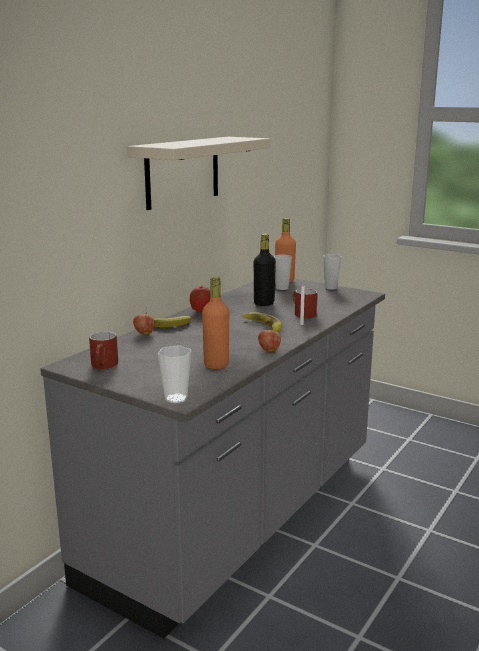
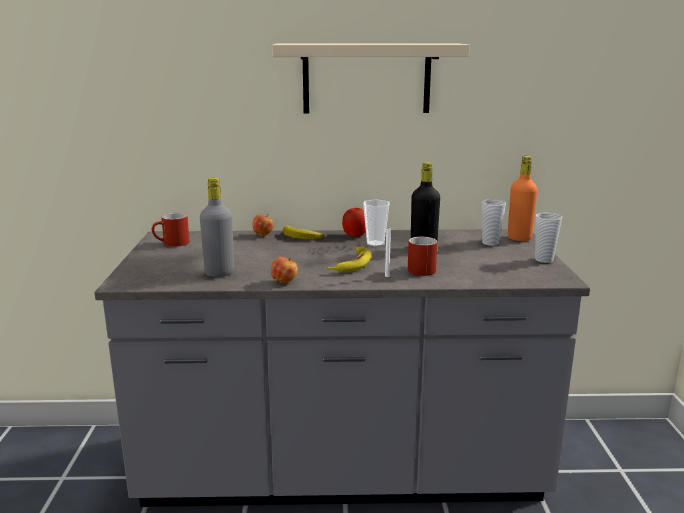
camera: 55 degrees right, 0 degrees up
cup [158,345,191,403] -> cup moved to [363,199,389,247]
orange bottle [202,276,229,369] -> grey bottle [200,178,234,277]

